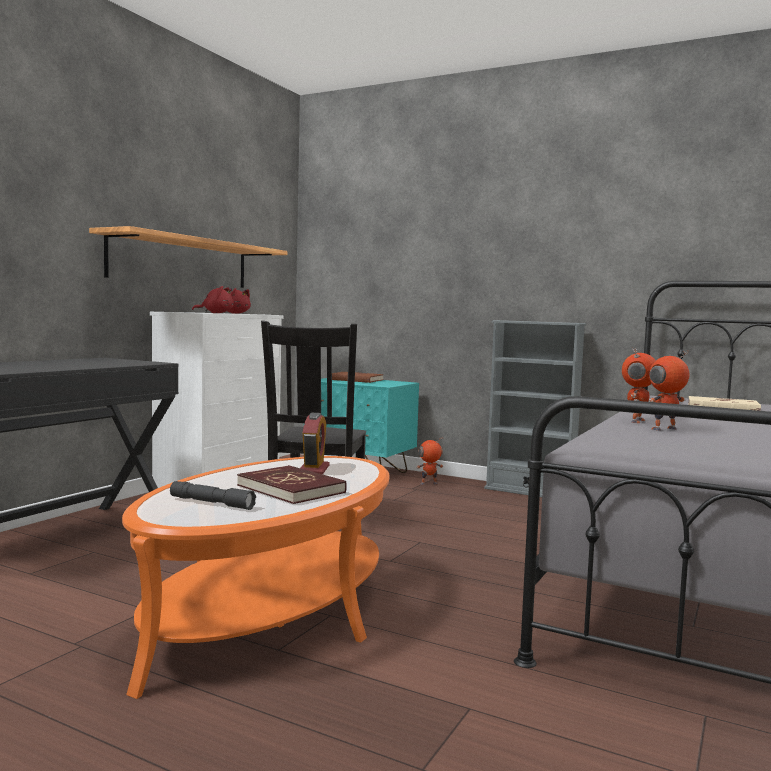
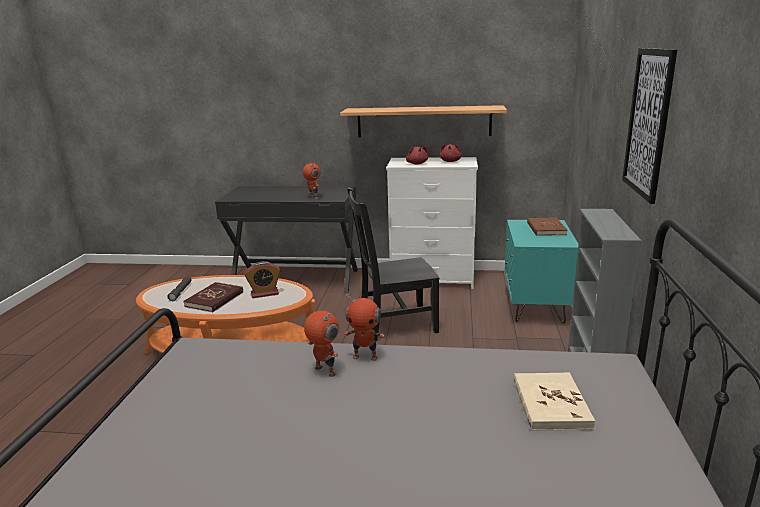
camera: 70 degrees right, 15 degrees up
toy robot [416,437,443,485] -> toy robot moved to [303,162,320,199]
none -> picture [622,48,677,204]

